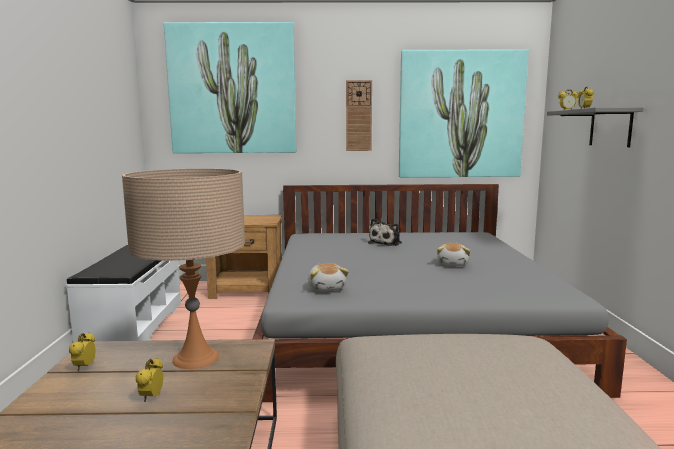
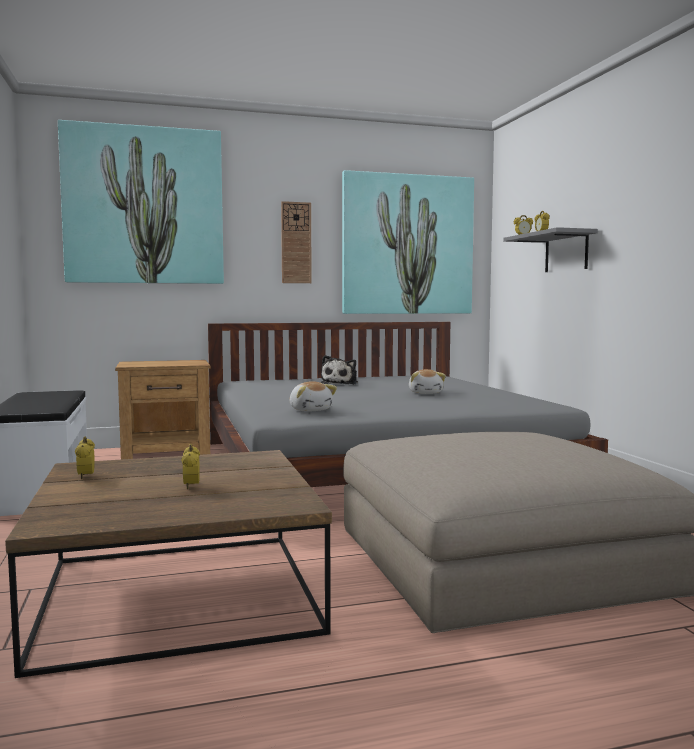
camera: 15 degrees left, 5 degrees down
beige table lamp [122,169,245,369] -> none

